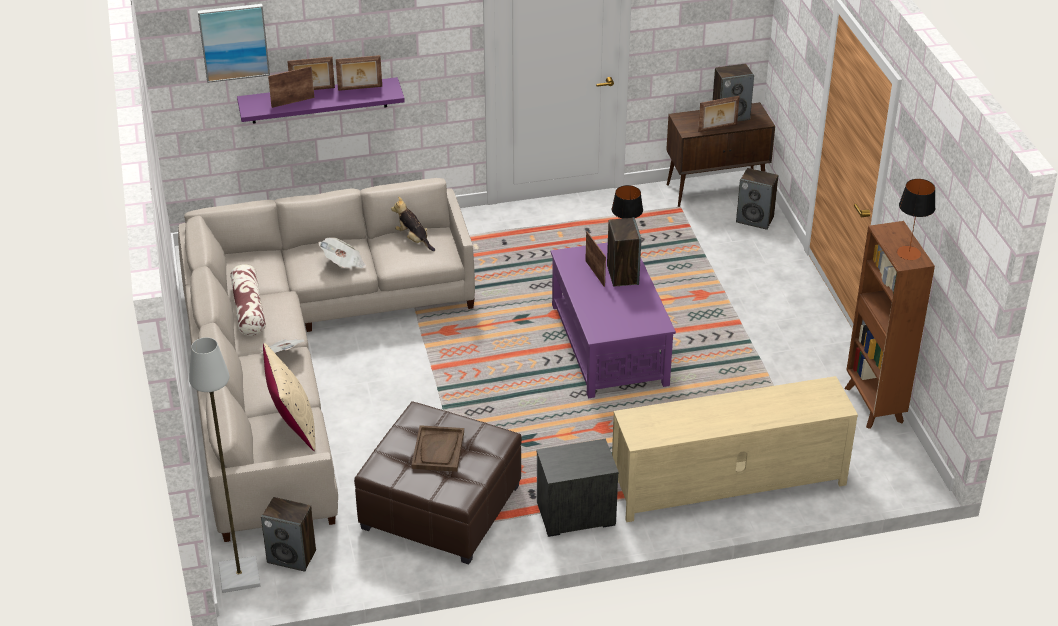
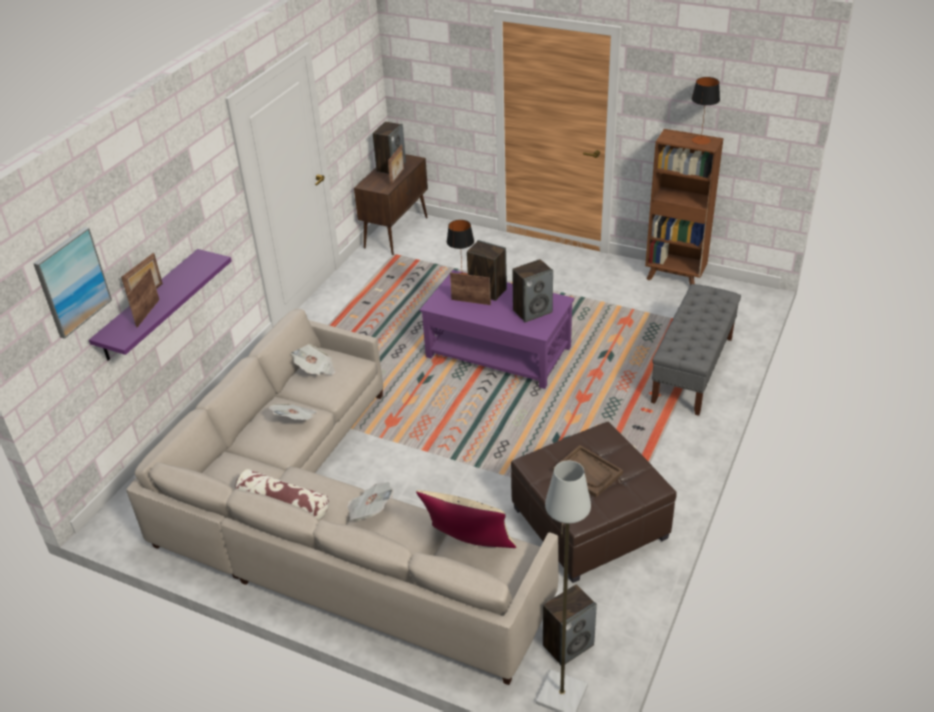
camera: 50 degrees left, 0 degrees up
picture frame [336,55,382,91] -> none
plush toy [391,197,435,251] -> newspaper [291,344,335,375]
nightstand [536,439,619,537] -> none
beige tv stand [612,376,858,522] -> grey bench [651,284,741,416]
speaker [736,168,778,230] -> speaker moved to [512,259,553,322]

